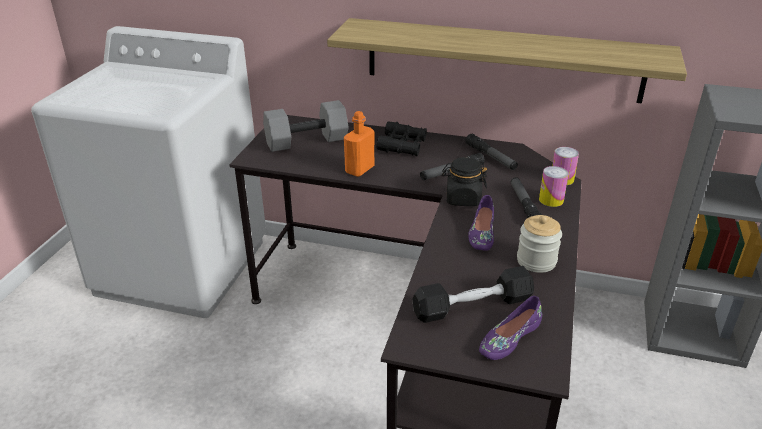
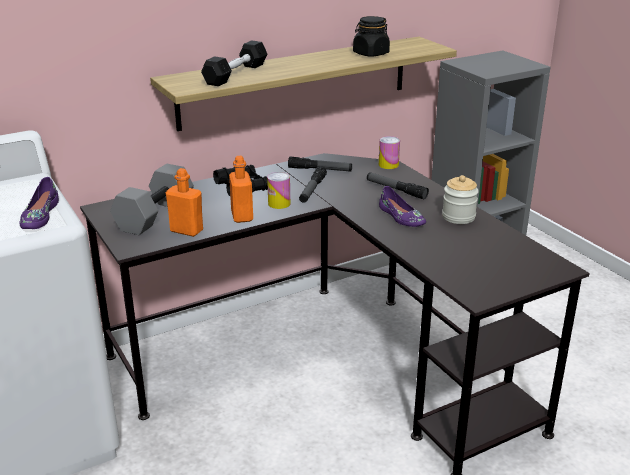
camera: 45 degrees left, 5 degrees down
black dumbbell [412,266,534,323] -> black dumbbell moved to [201,40,267,86]
black jar [442,157,487,206] -> black jar moved to [353,16,390,57]
purple shoe [479,296,542,360] -> purple shoe moved to [19,177,59,229]
can [539,166,569,207] -> can moved to [267,172,290,209]
none -> orange bottle [166,168,203,237]

